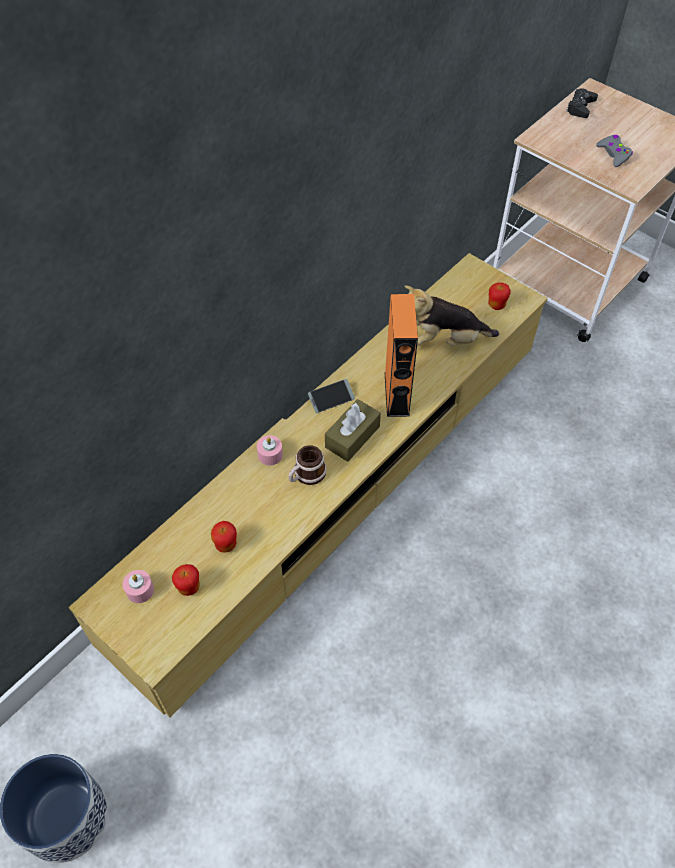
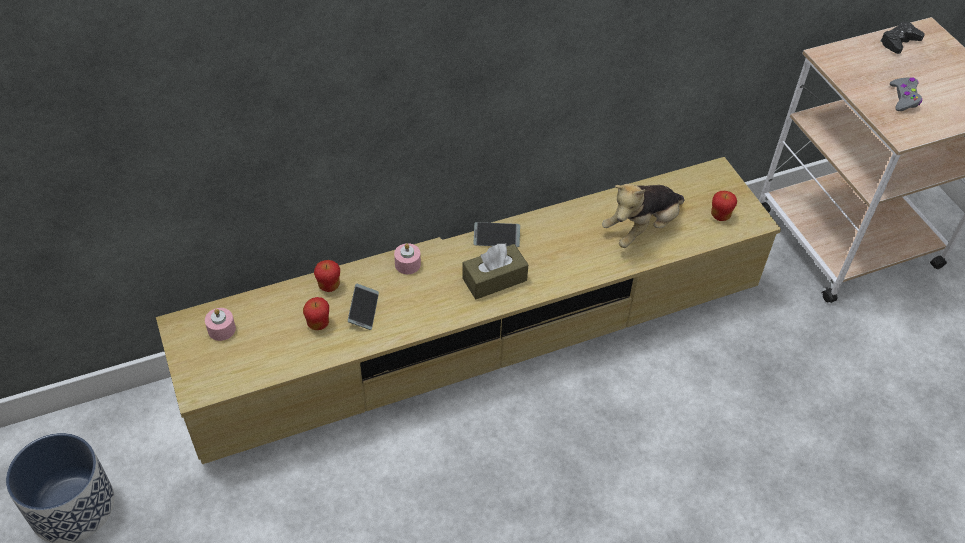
camera: 25 degrees right, 5 degrees down
apple [172,564,200,596] -> apple moved to [314,260,340,292]
mug [289,445,326,485] -> none
orange speaker [385,294,418,417] -> none
plush toy [405,285,499,346] -> plush toy turned 60 degrees counterclockwise [602,184,684,248]
none -> phone [348,283,379,330]

